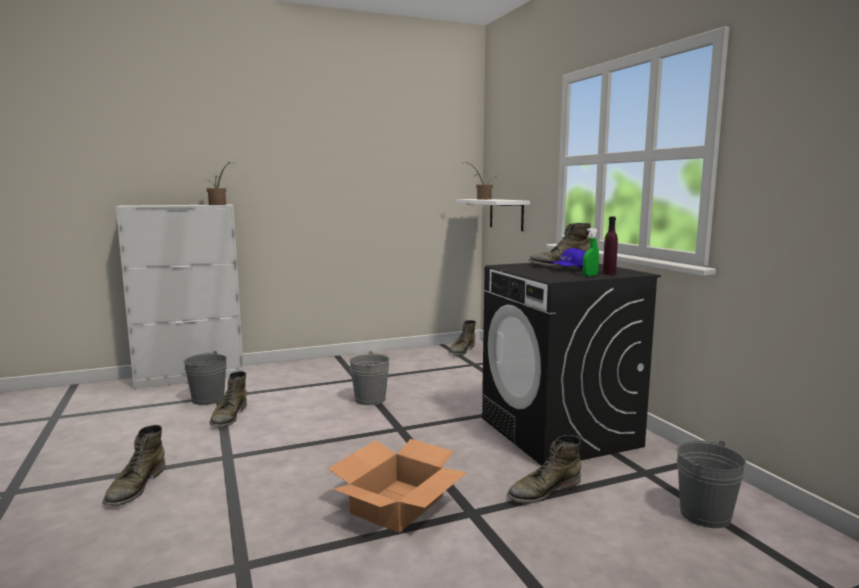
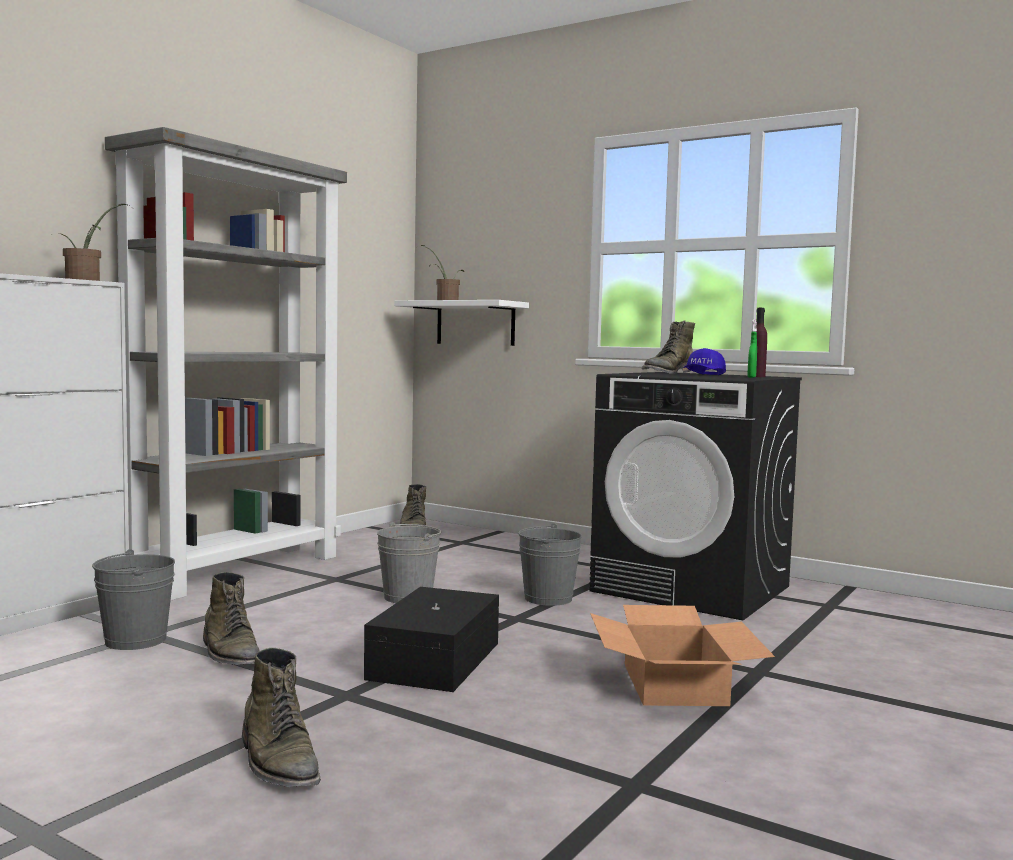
camera: 35 degrees left, 5 degrees down
green boot [507,435,581,503] -> none
grey bucket [676,440,746,528] -> grey bucket moved to [518,523,582,606]
none -> grey bookcase [105,127,347,600]
none -> black storage box [364,587,499,692]

